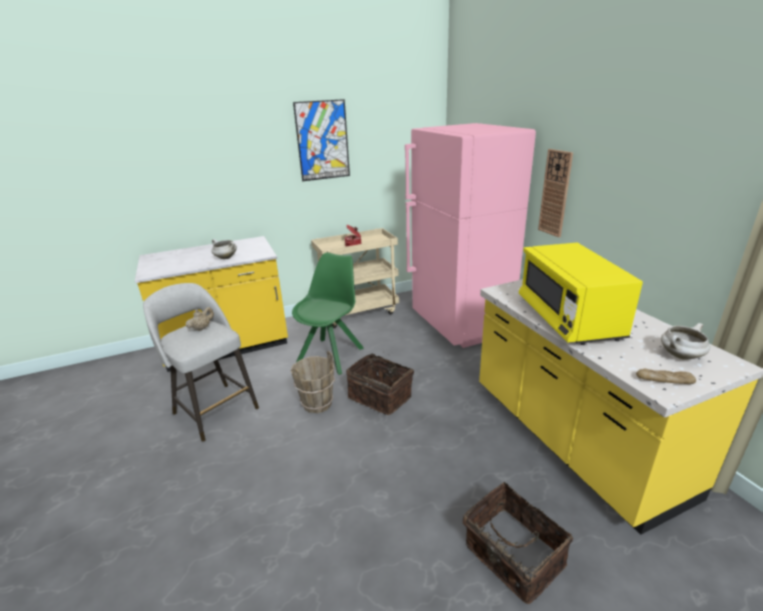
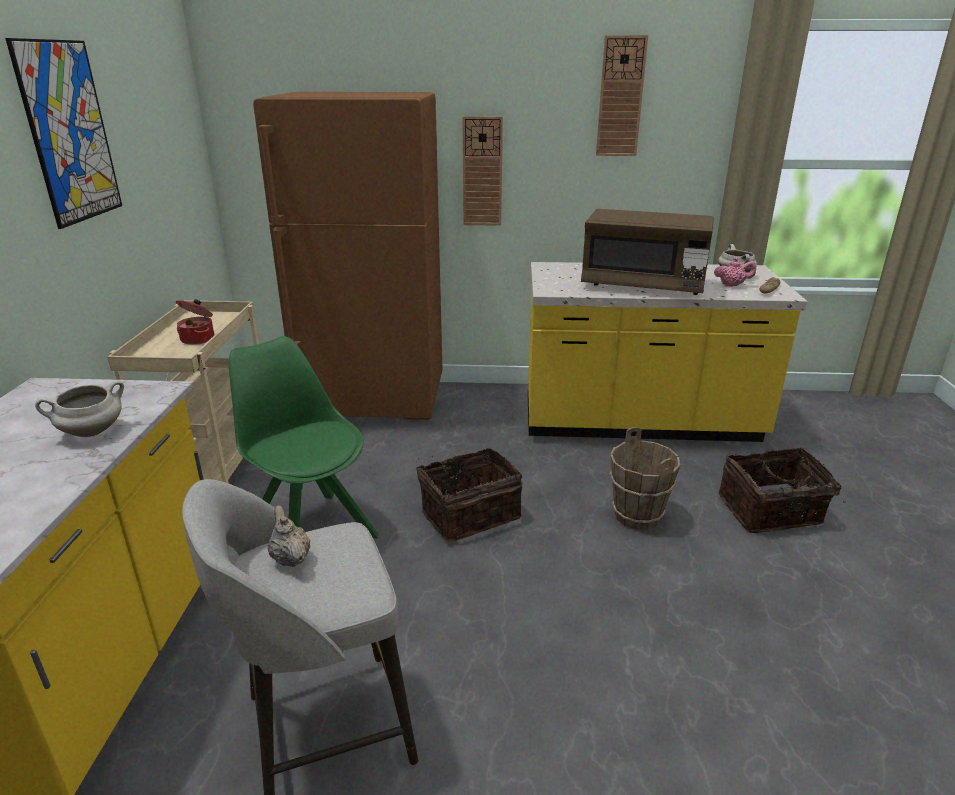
camera: 65 degrees left, 0 degrees up
brown bucket [291,351,335,414] -> brown bucket moved to [610,427,680,530]
pink fridge [405,123,536,348] -> brown fridge [253,92,442,420]
yellow microwave [519,243,643,345] -> brown microwave [581,209,714,295]
none -> wall clock [596,35,648,156]
none -> pink teapot [714,257,756,287]

